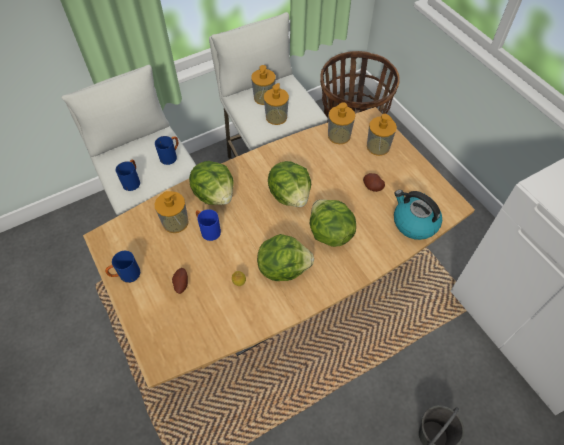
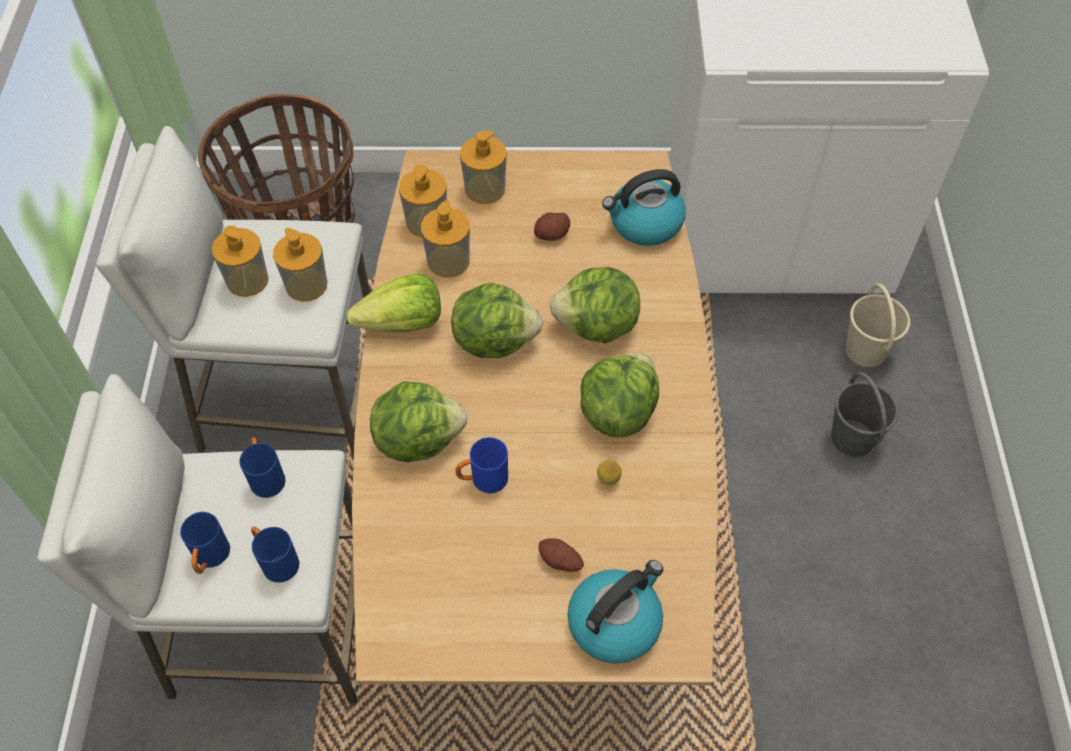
camera: 60 degrees left, 0 degrees up
blue mug [105,251,140,283] -> blue mug moved to [180,512,230,574]
soap dispenser [155,191,189,233] -> soap dispenser moved to [421,200,470,278]
none -> lettuce [347,273,441,332]
none -> kettle [567,560,663,664]
none -> beige bucket [846,283,910,367]

